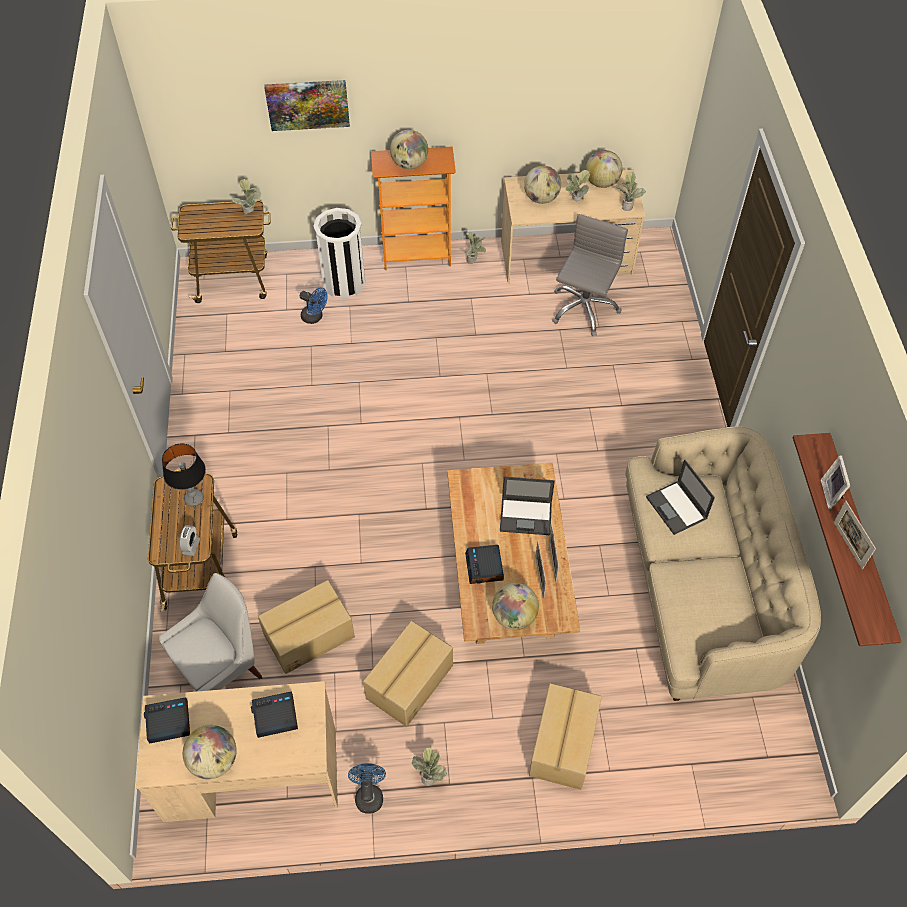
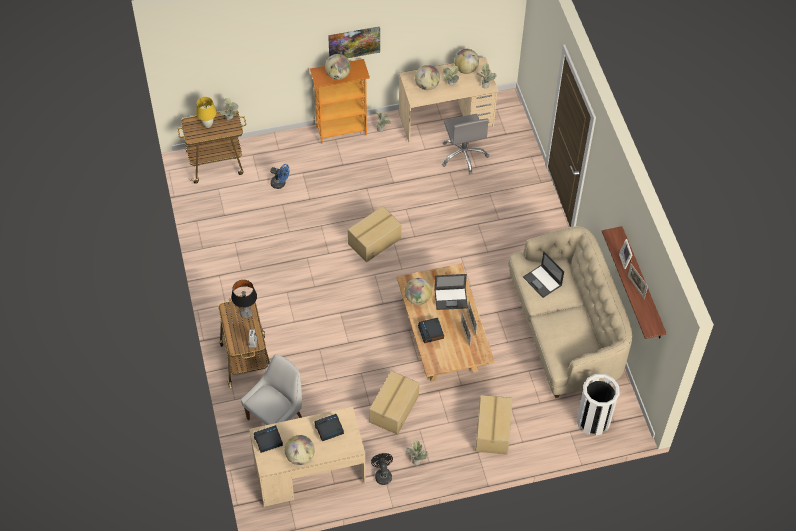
camera: 10 degrees left, 0 degrees up
cardboard box [258,580,355,674] -> cardboard box moved to [348,206,402,262]
picture [264,80,350,131] -> picture moved to [328,27,380,58]
white trash can [313,208,365,299] -> white trash can moved to [577,374,620,436]
blue fan [348,763,386,814] -> black fan [371,453,393,485]
globe [492,583,539,630] -> globe moved to [405,278,432,305]
grey office chair [552,214,628,336] -> grey office chair turned 150 degrees clockwise [442,114,489,175]
none -> yellow table lamp [196,97,217,128]

